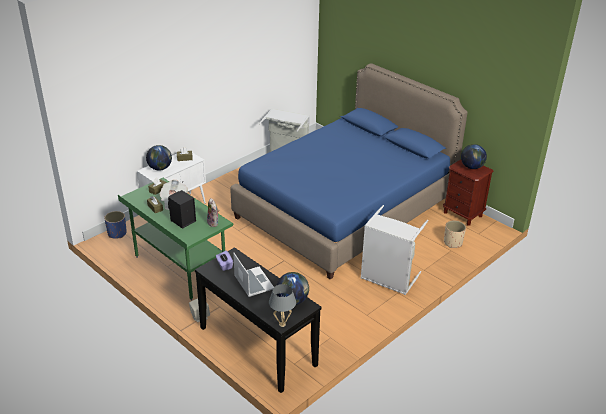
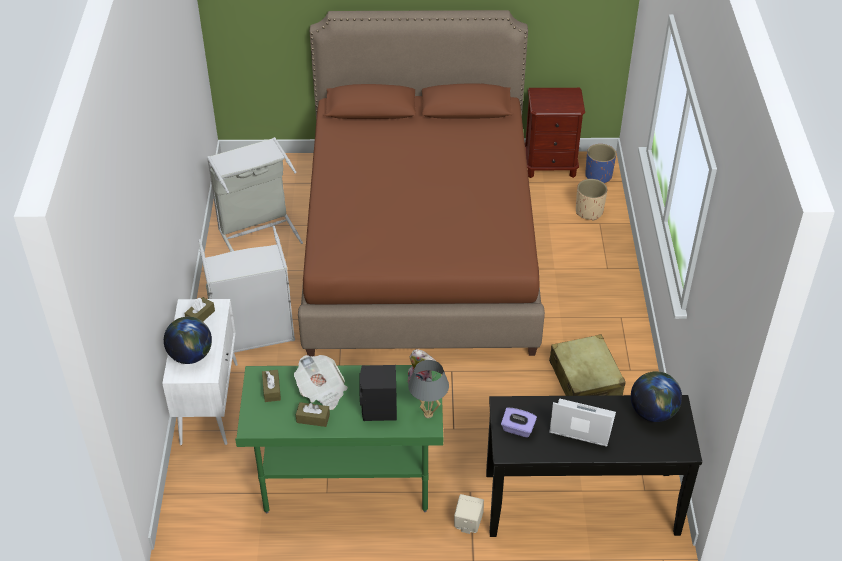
camera: 45 degrees left, 10 degrees up
blue planter [104,211,127,238] -> blue planter moved to [585,144,616,183]
blue bed [230,63,468,279] -> brown bed [298,10,545,356]
grey table lamp [269,284,296,327] -> grey table lamp moved to [408,360,449,418]
grey laundry basket [360,205,429,295] -> grey laundry basket moved to [198,226,295,353]
globe [461,144,487,169] -> none
none -> beige suitcase [549,334,626,396]

